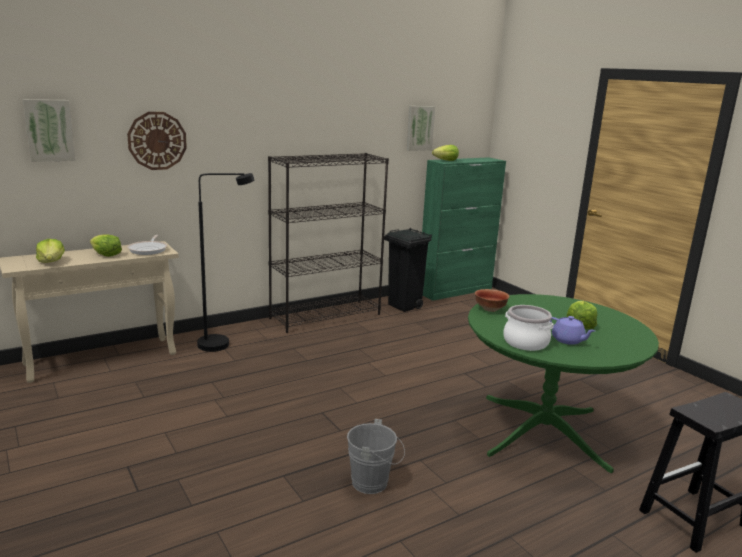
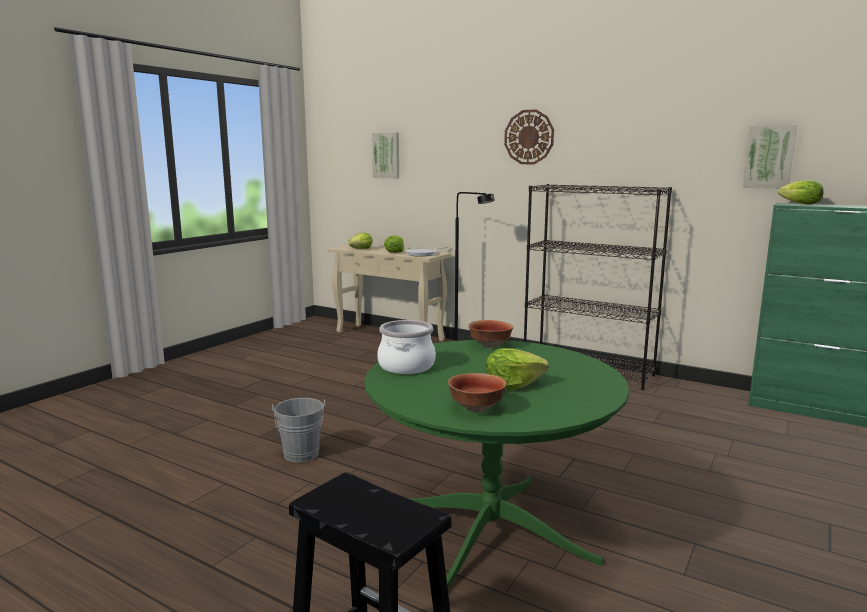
camera: 65 degrees right, 5 degrees down
wall clock [127,112,187,170] -> wall clock moved to [504,109,554,164]
black trash can [384,228,432,312] -> none
purple teapot [550,316,595,345] -> none
none -> bowl [448,373,507,412]

